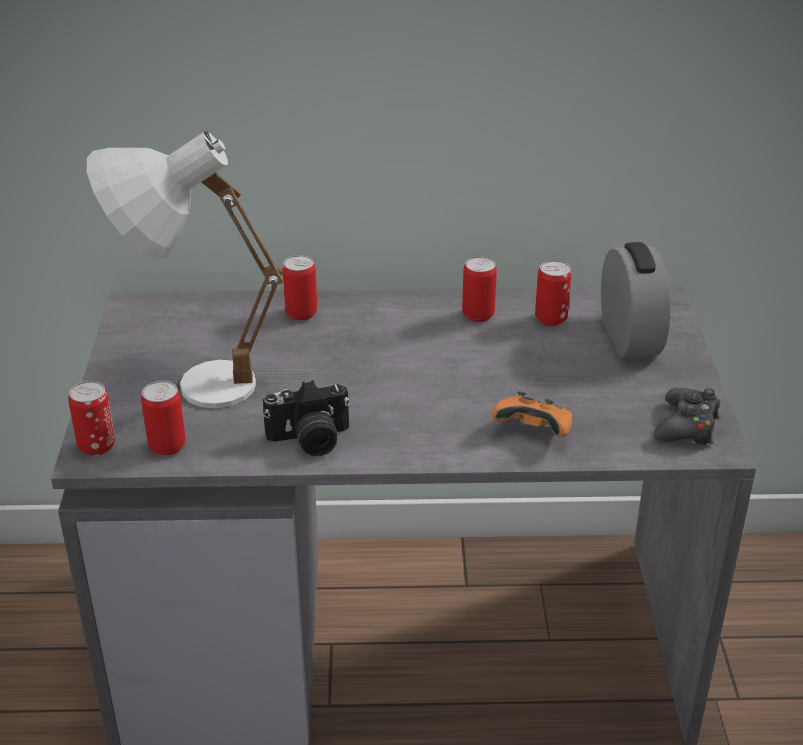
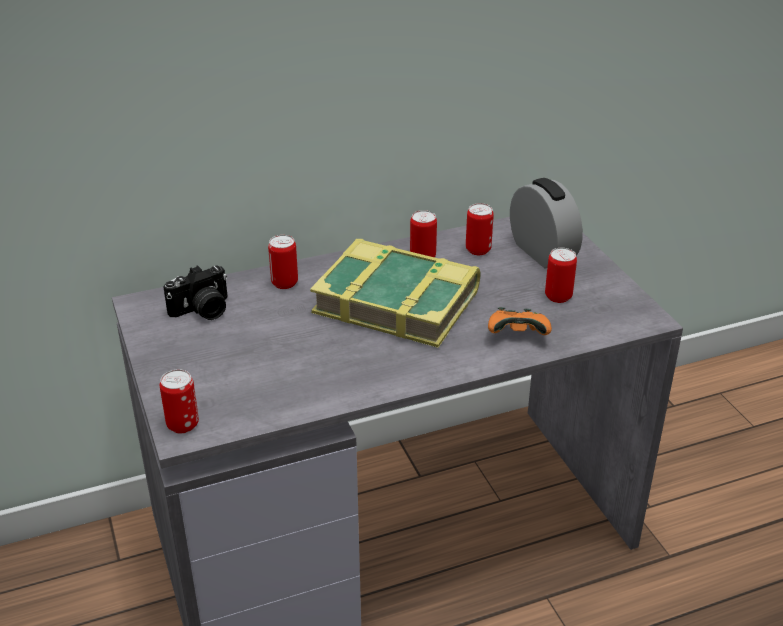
camera: 20 degrees left, 0 degrees up
white table lamp [87,131,283,408] -> none
can [141,381,186,455] -> can moved to [545,248,577,303]
camera [263,380,350,456] -> camera moved to [163,265,228,320]
black game controller [653,388,720,445] -> none
none -> book [310,239,480,348]

